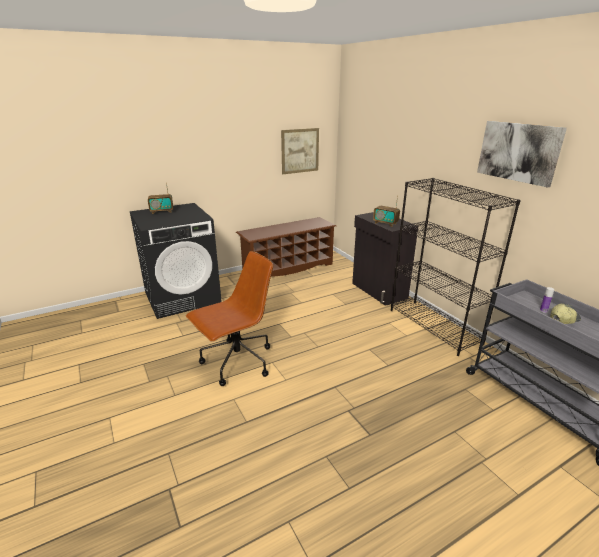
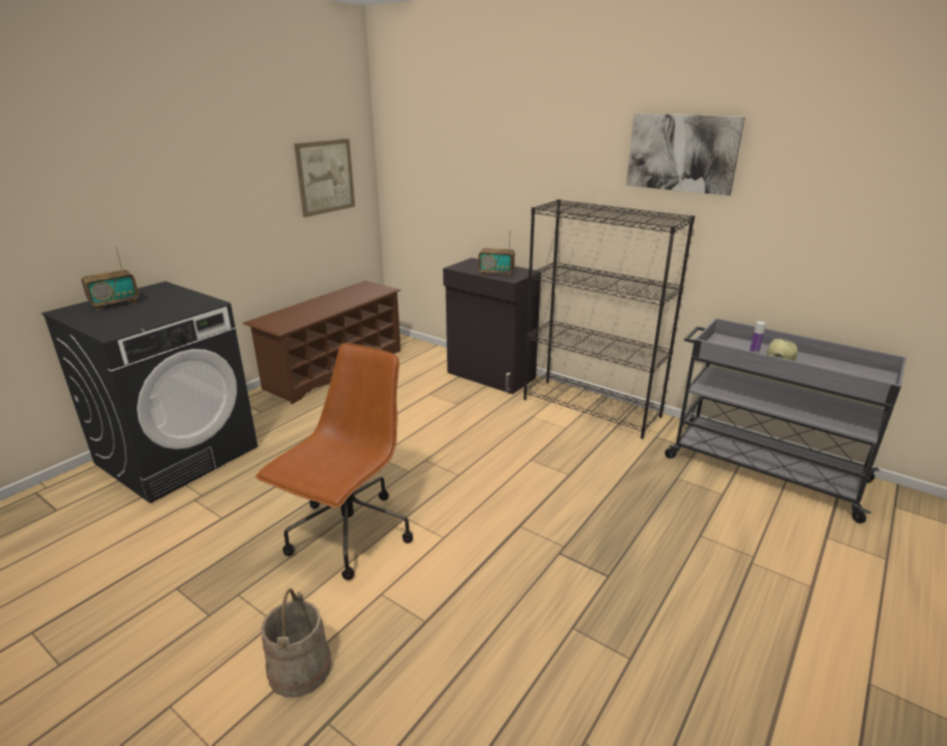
camera: 25 degrees left, 0 degrees up
none -> beige bucket [261,588,332,697]

